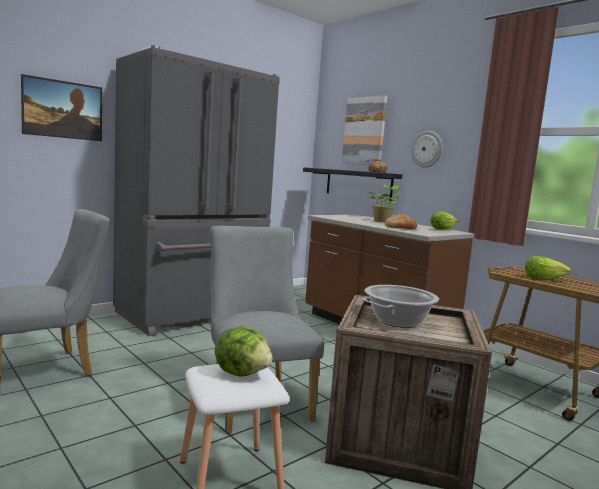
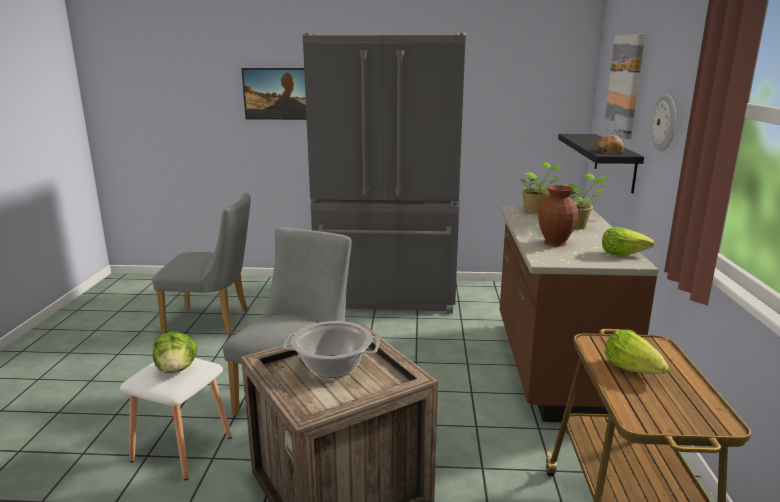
camera: 45 degrees right, 10 degrees up
bread [385,214,417,229] -> brown vase [538,185,578,247]
none -> potted plant [521,162,562,213]

